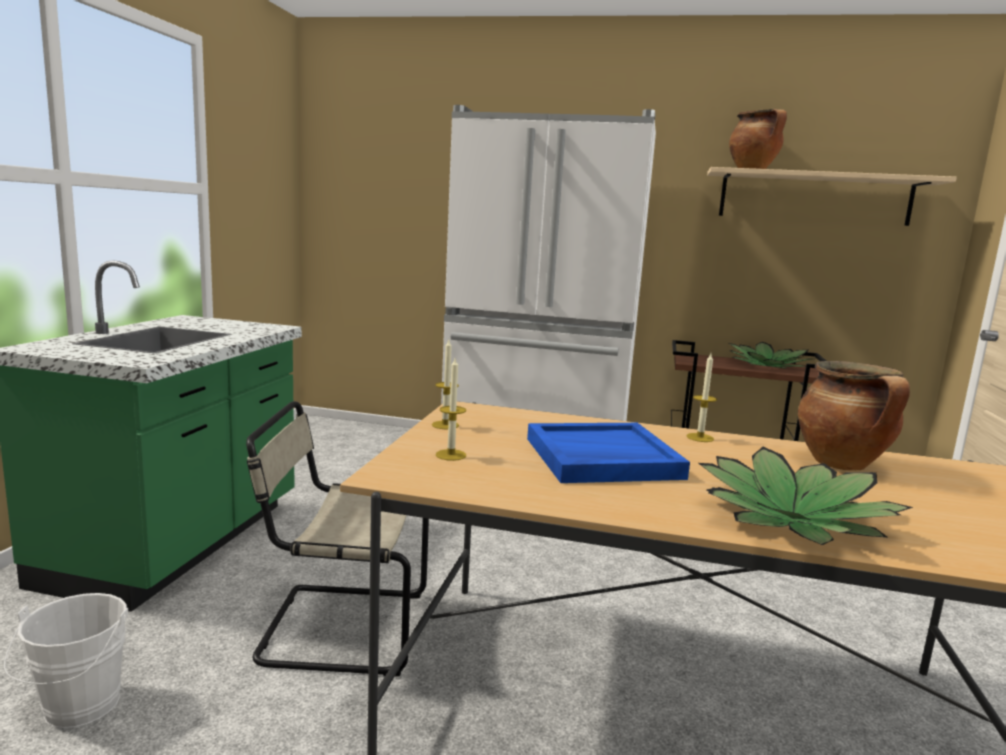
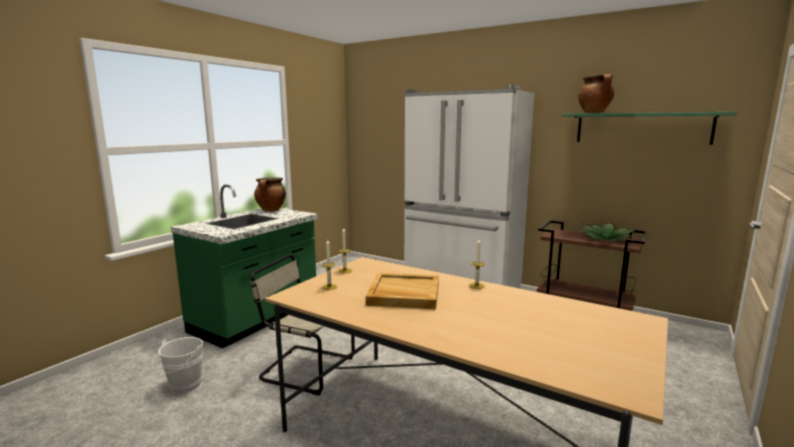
camera: 20 degrees right, 0 degrees up
blue tray [527,423,690,483] -> beige tray [366,273,439,309]
potted plant [699,447,913,545] -> none
beige shelf [707,167,957,226] -> green shelf [562,112,737,145]
cooking pot [798,361,910,471] -> cooking pot moved to [254,177,286,212]

